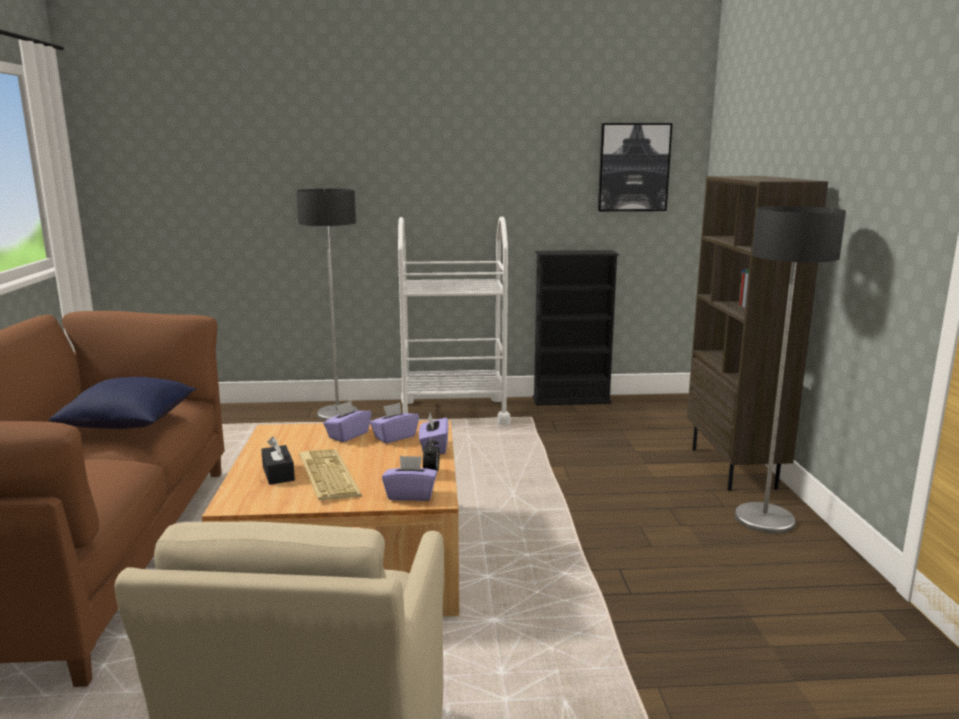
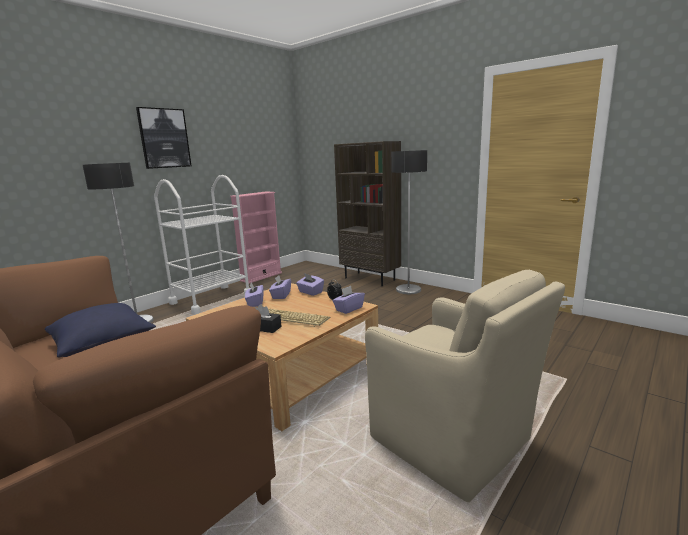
camera: 45 degrees left, 0 degrees up
black bookcase [533,250,619,405] -> pink bookcase [230,191,282,283]
picture [598,123,672,211] -> picture moved to [136,107,191,169]

